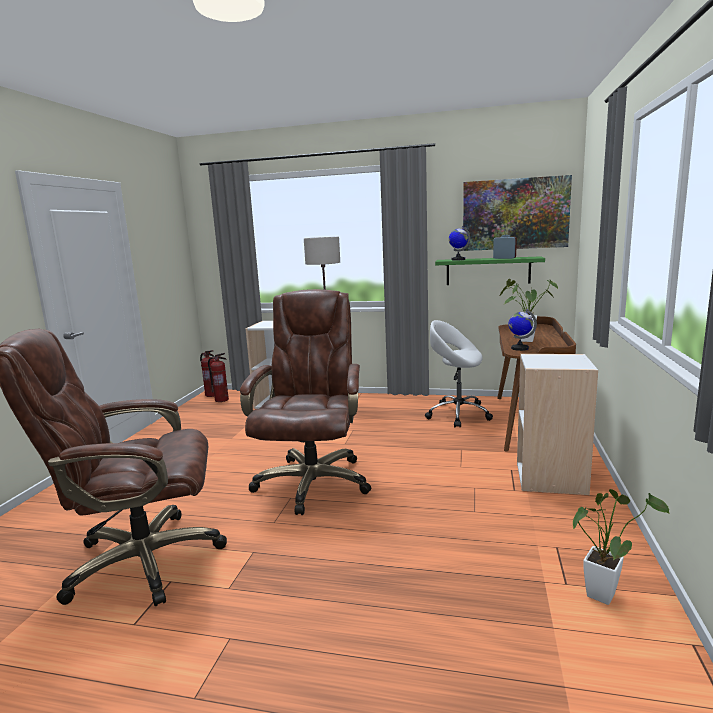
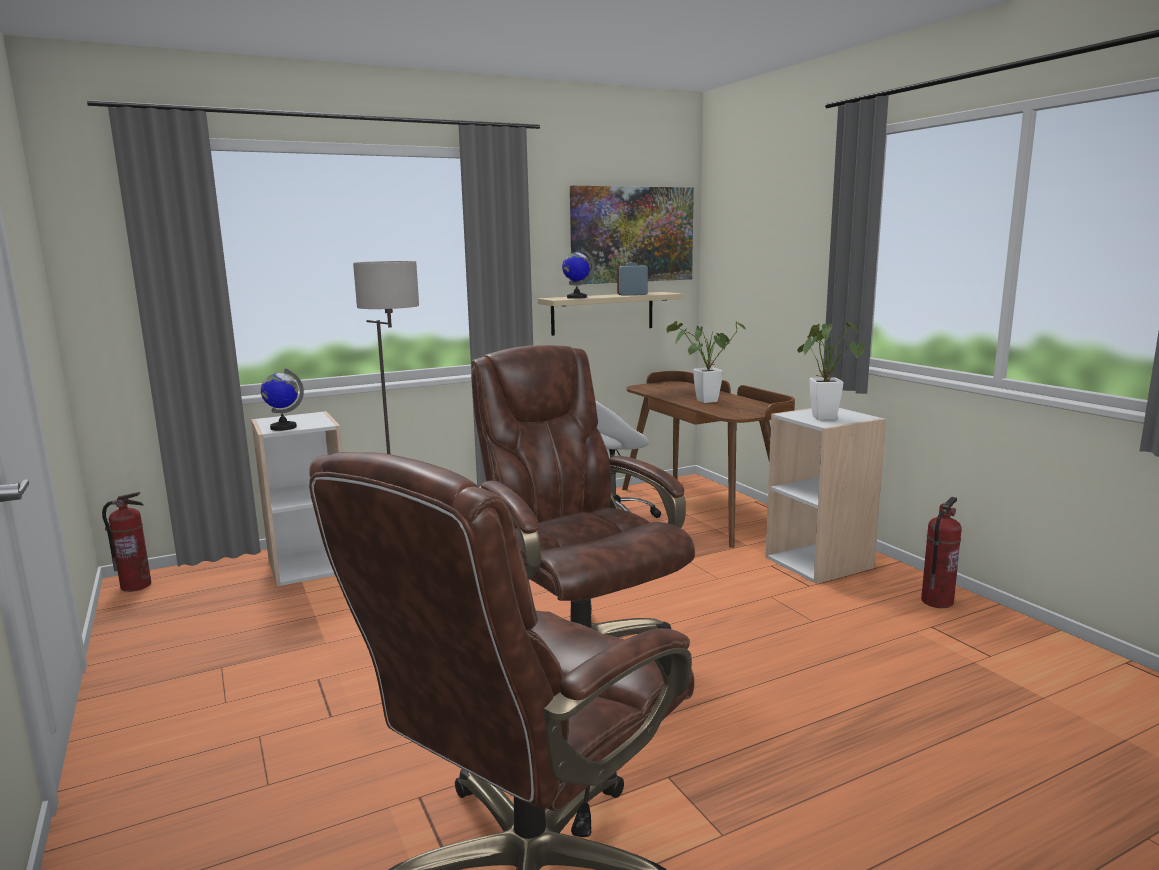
camera: 40 degrees left, 0 degrees up
fire extinguisher [208,353,229,402] -> fire extinguisher moved to [921,497,962,608]
green shelf [435,256,545,285] -> beige shelf [538,292,683,336]
globe [508,309,537,351] -> globe moved to [261,368,304,431]
potted plant [573,489,670,605] -> potted plant moved to [797,319,865,420]

